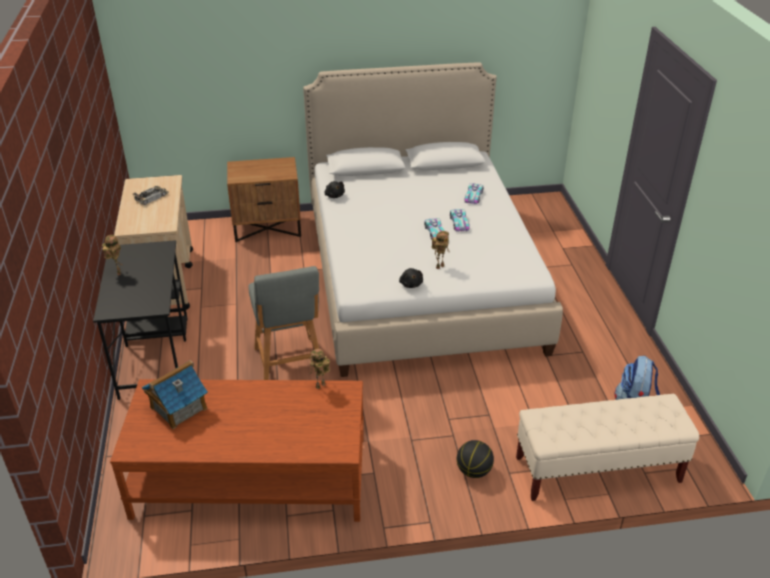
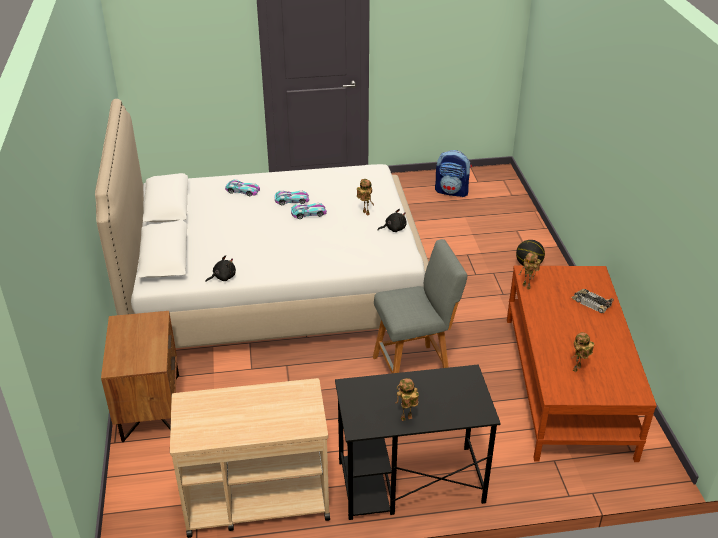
camera: 90 degrees left, 0 degrees up
toy car [133,186,169,205] -> toy car moved to [572,289,614,313]
toy house [142,360,208,429] -> toy robot [571,332,594,372]
beige bench [516,394,699,501] -> none

